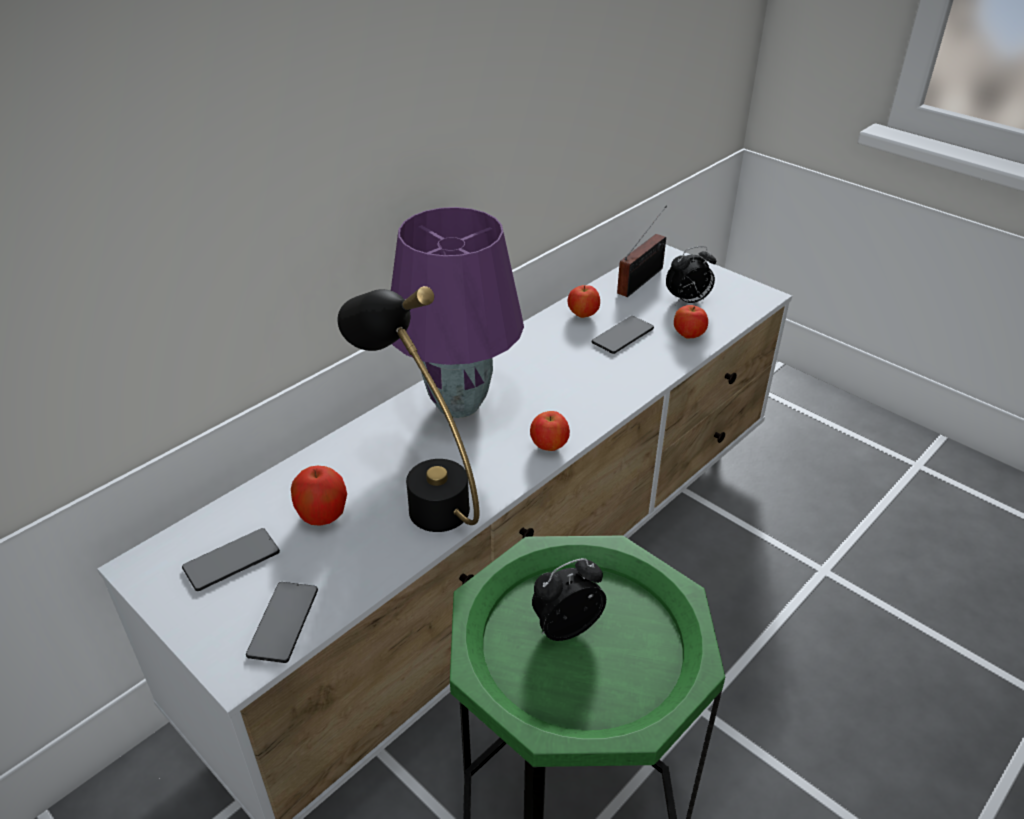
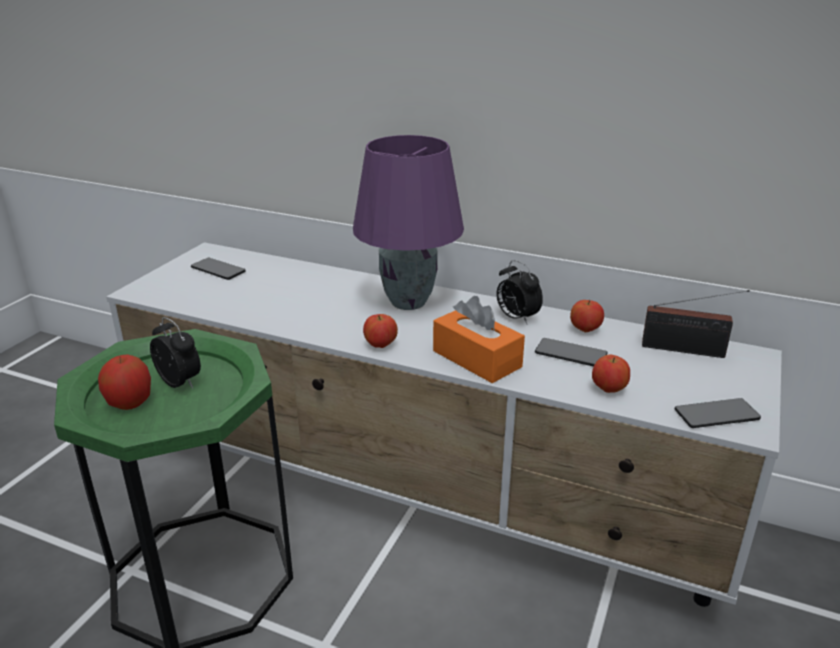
camera: 70 degrees right, 10 degrees down
phone [246,582,318,663] -> phone moved to [675,398,761,428]
apple [291,466,347,526] -> apple moved to [98,355,151,410]
black table lamp [338,286,479,532] -> none
alarm clock [666,246,716,306] -> alarm clock moved to [496,260,543,324]
none -> orange tissue box [433,296,525,383]

